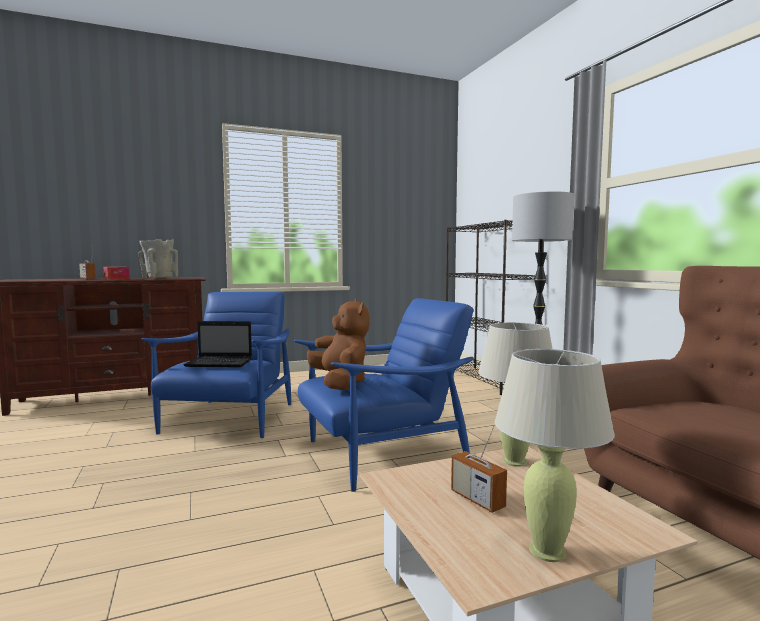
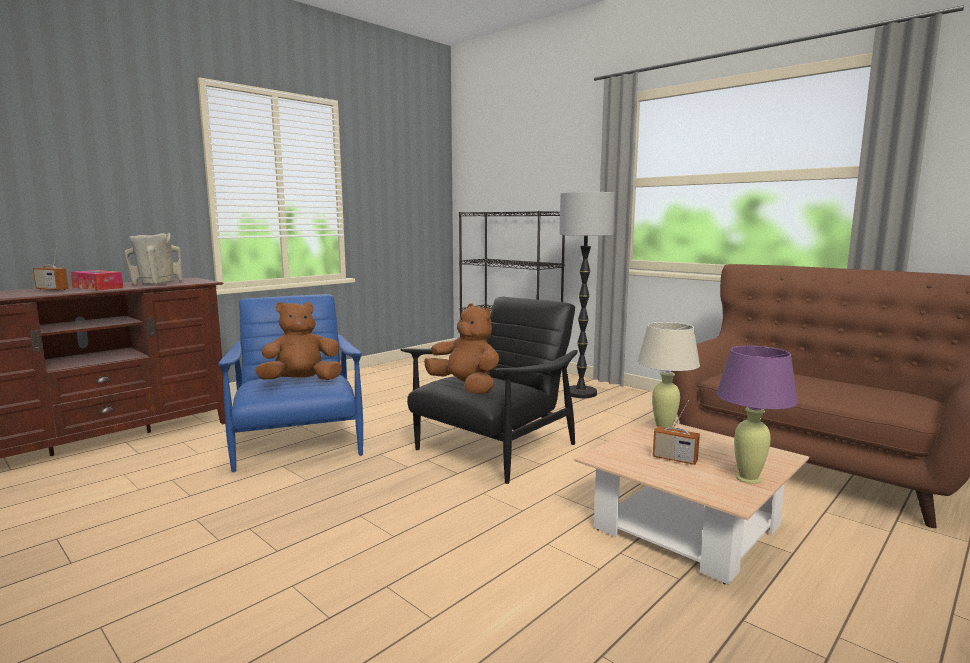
camera: 25 degrees left, 5 degrees up
laptop [184,321,252,367] -> brown plush toy [255,302,342,380]
blue armchair [294,298,474,492] -> black armchair [401,297,578,484]
beige table lamp [495,349,615,562] -> purple table lamp [716,346,798,484]

